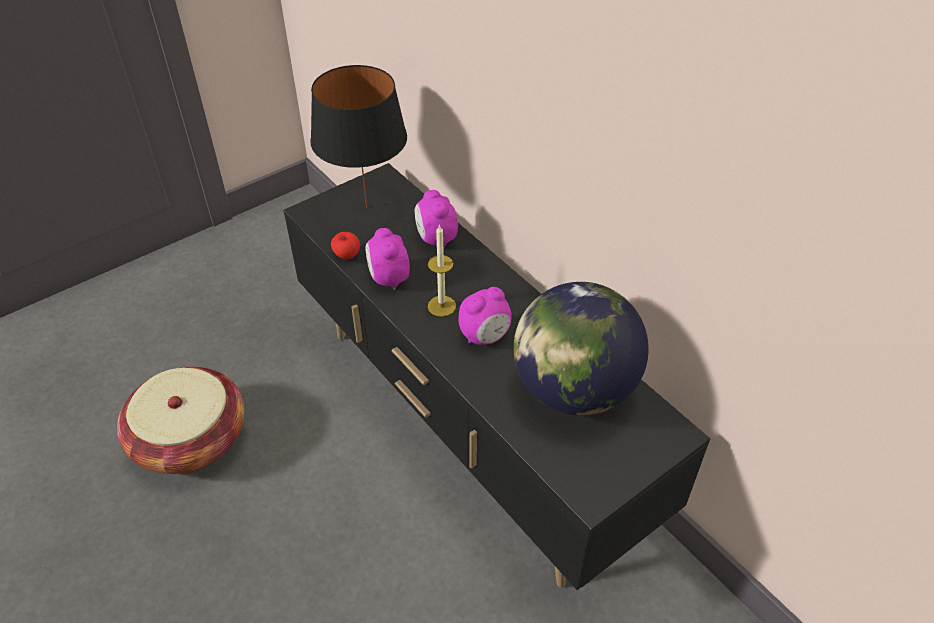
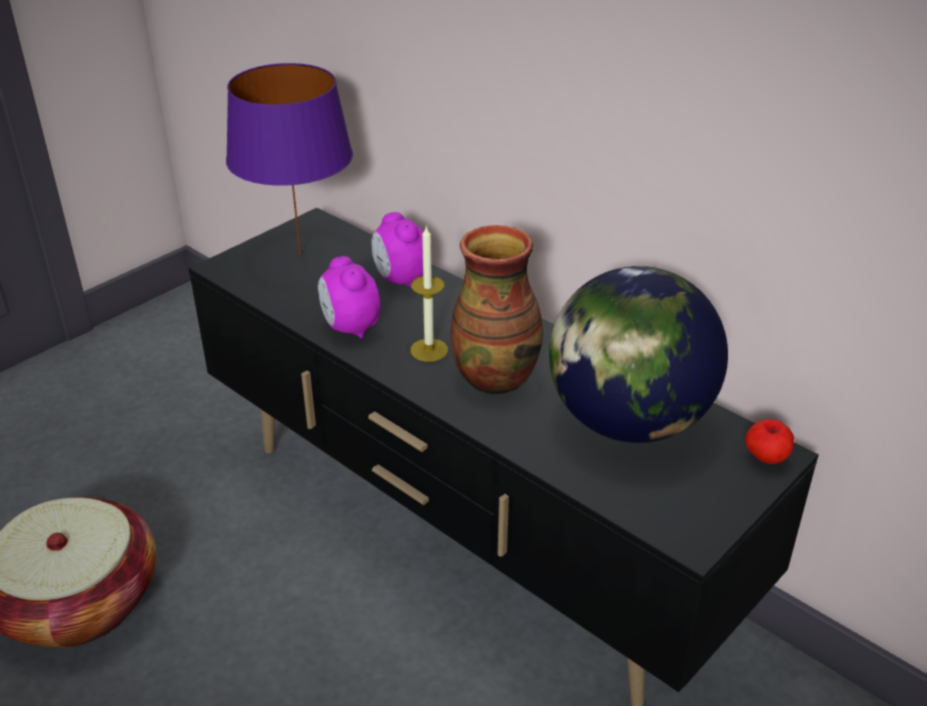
camera: 10 degrees left, 10 degrees down
black table lamp [310,65,407,207] -> purple table lamp [226,63,353,255]
apple [331,232,360,260] -> apple moved to [745,419,794,464]
alarm clock [459,287,512,345] -> vase [451,225,543,394]

